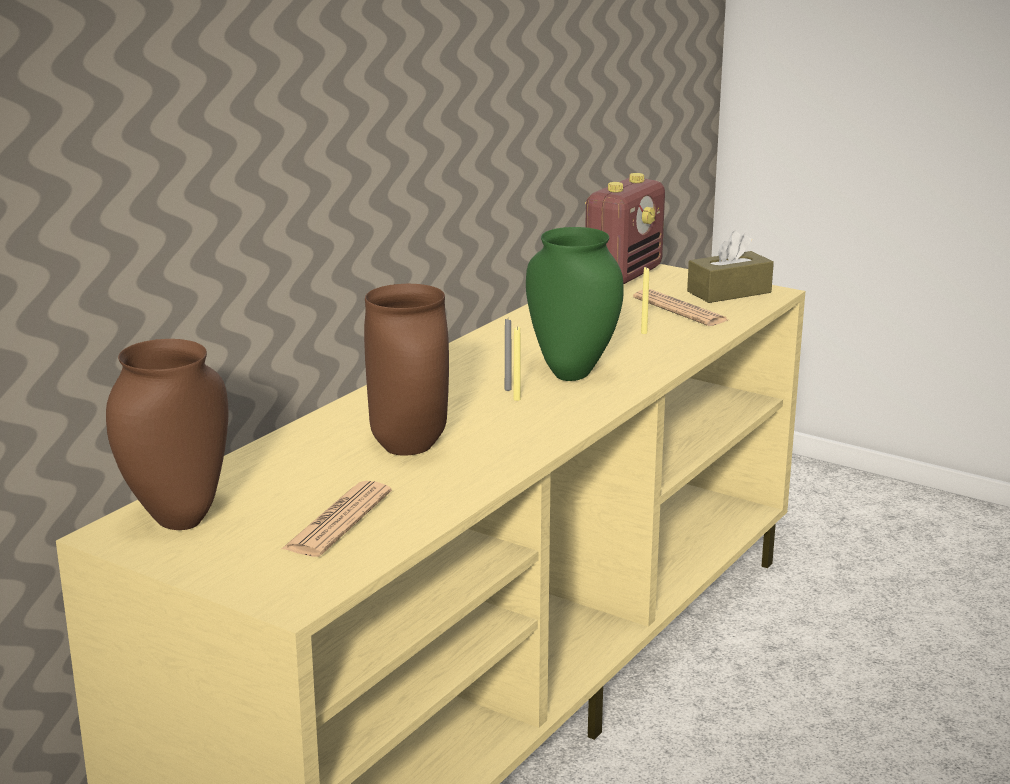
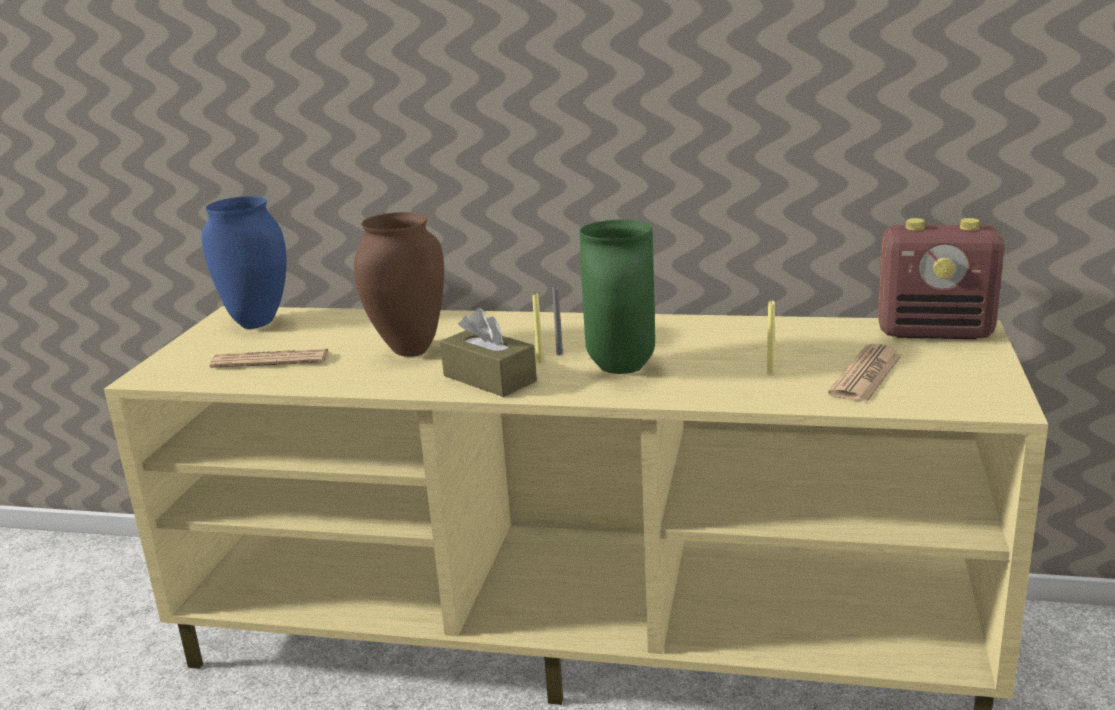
camera: 70 degrees right, 0 degrees up
brown vase [106,339,229,530] -> blue vase [202,196,287,329]
brown tissue box [687,231,774,303] -> brown tissue box moved to [440,308,537,397]

